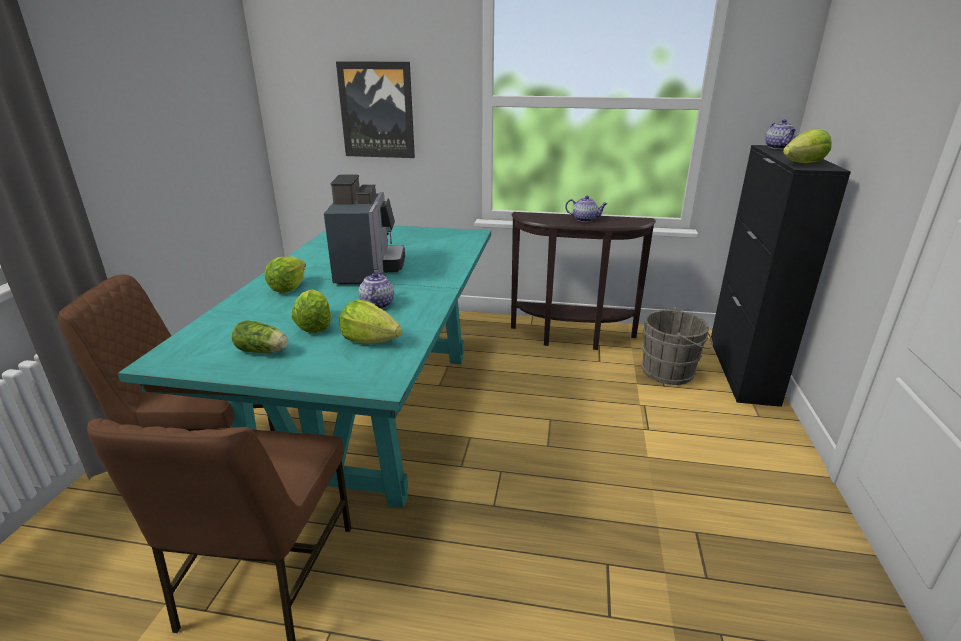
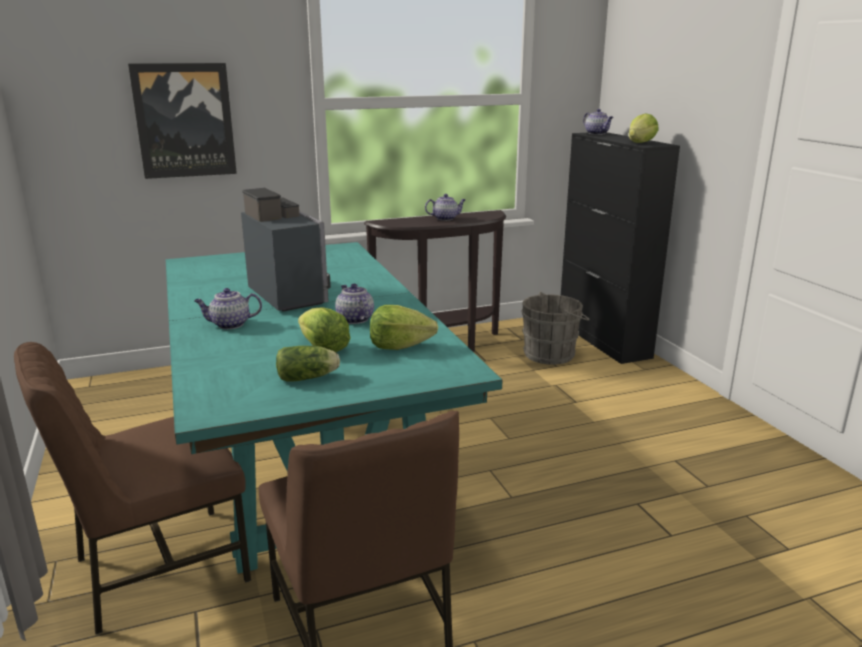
camera: 30 degrees left, 5 degrees down
lettuce [265,256,306,293] -> teapot [194,288,262,329]

